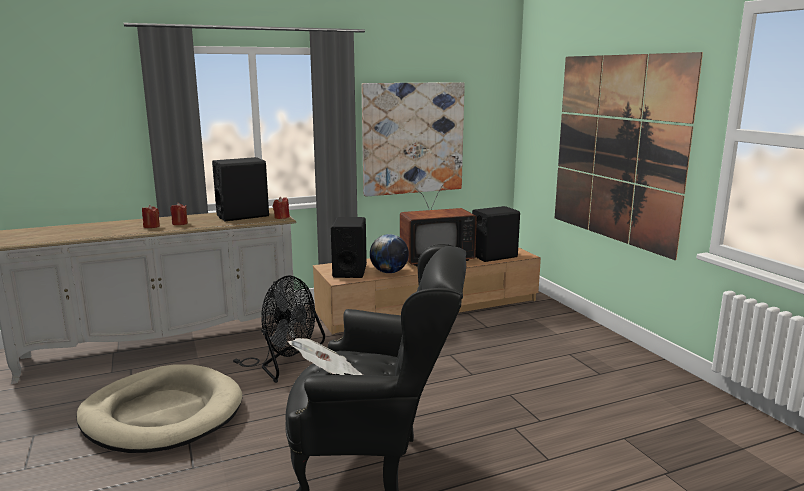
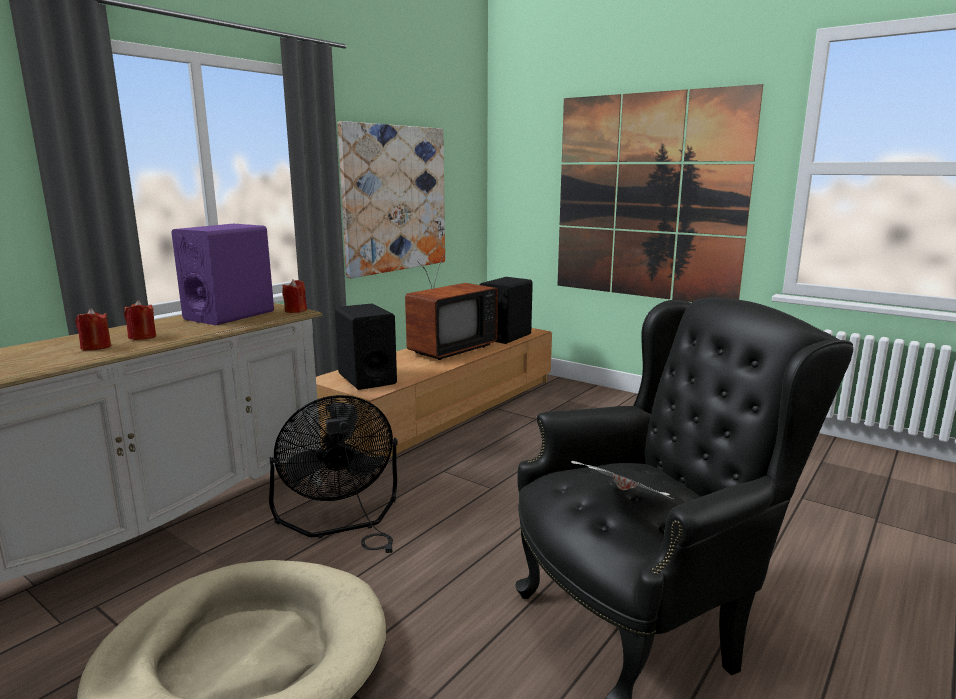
camera: 30 degrees left, 0 degrees up
black speaker [212,157,269,222] -> purple speaker [171,224,274,325]
black fan [233,276,325,383] -> black fan turned 105 degrees counterclockwise [269,395,398,553]
globe [370,234,409,273] -> none

